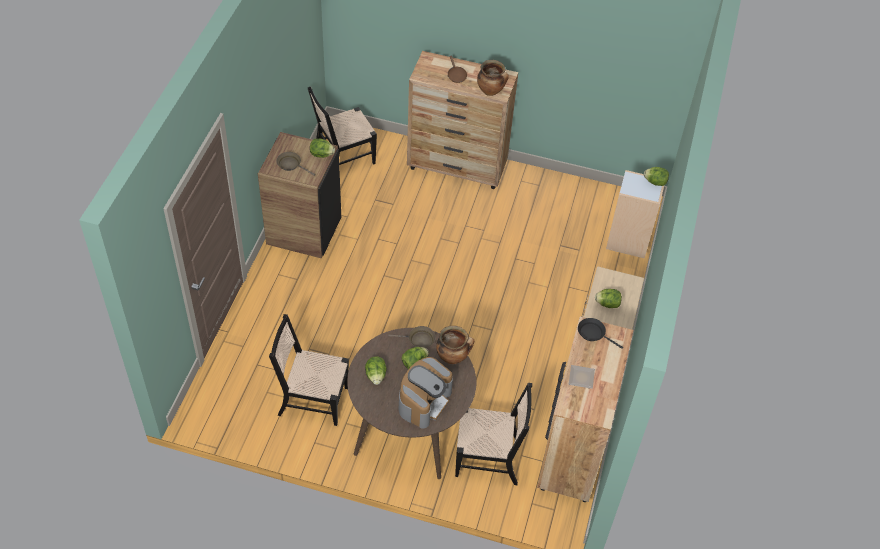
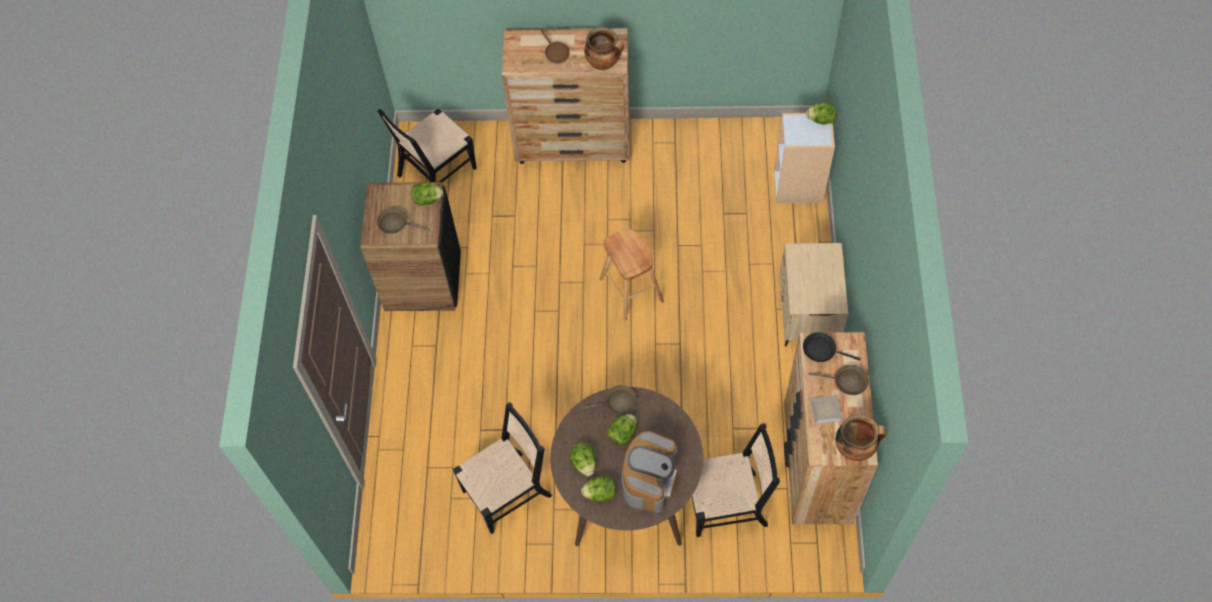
camera: 10 degrees left, 10 degrees up
chair [269,314,349,426] -> chair turned 150 degrees clockwise [453,402,552,534]
cooking pot [436,326,474,364] -> cooking pot moved to [836,415,886,461]
lettuce [595,289,622,308] -> lettuce moved to [581,475,616,502]
none -> brown stool [600,229,664,321]
none -> brown frying pan [809,365,869,395]

